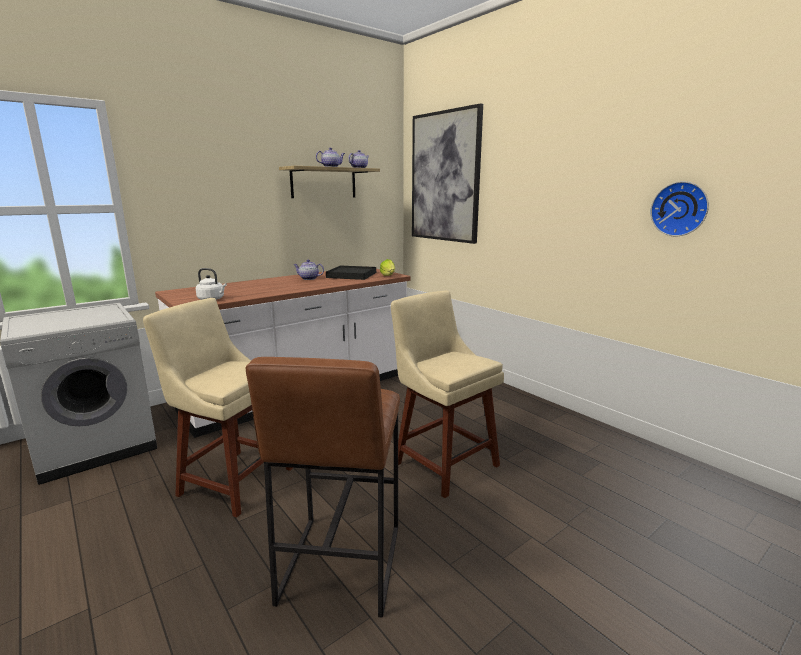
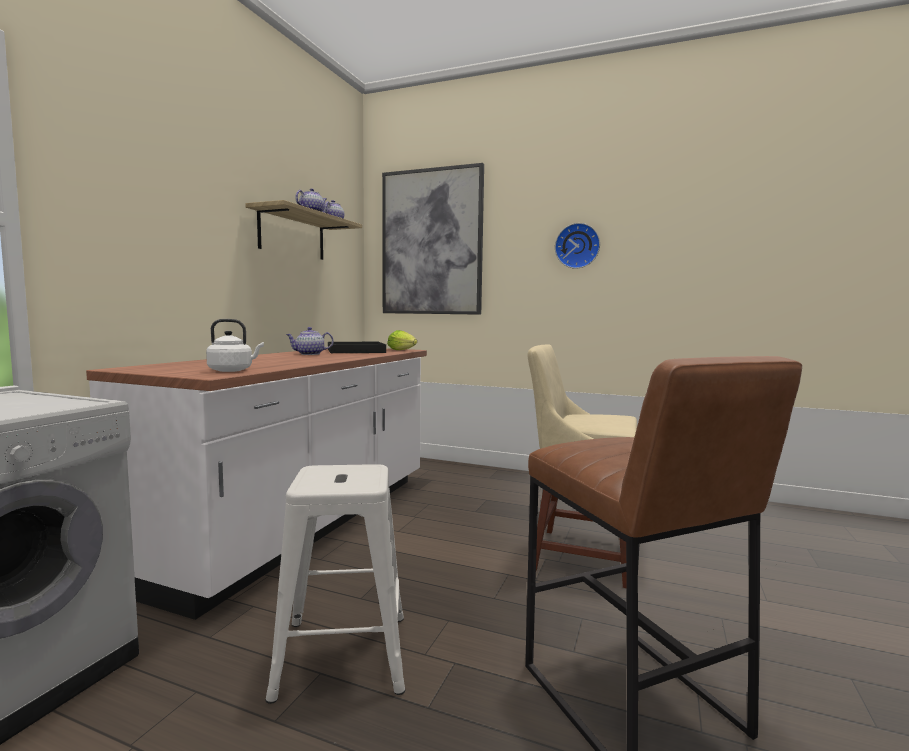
camera: 30 degrees left, 10 degrees down
beige chair [143,298,293,518] -> white stool [265,464,405,704]
wall clock [650,181,709,236] -> wall clock moved to [555,223,600,269]

